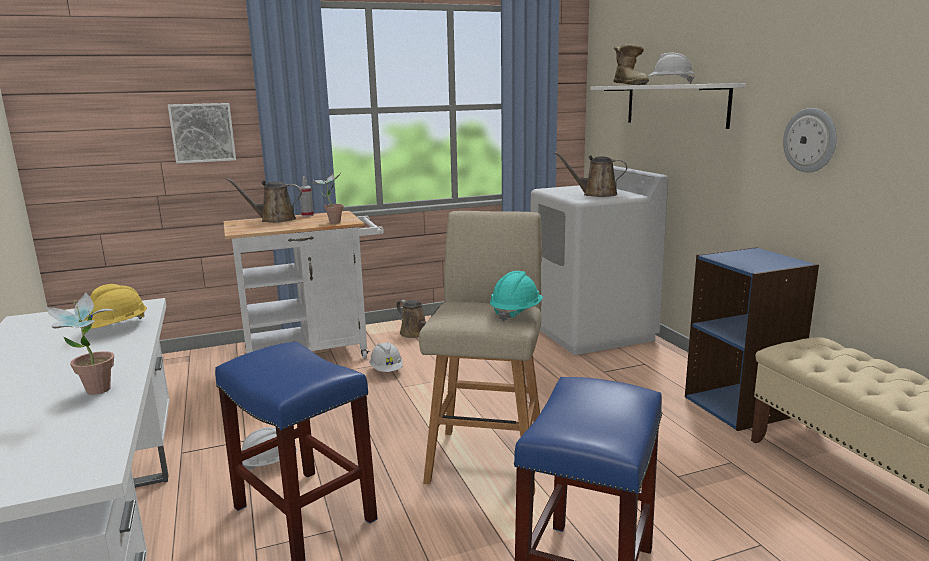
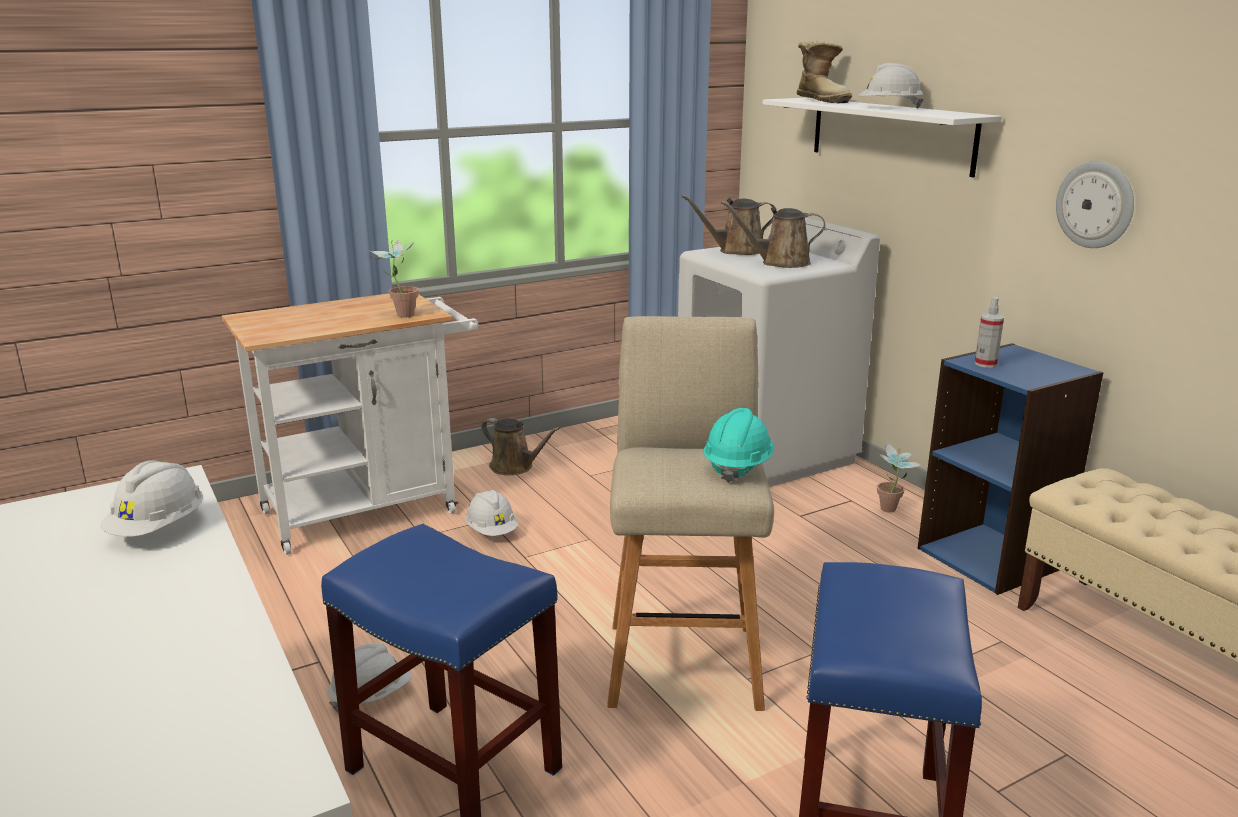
camera: 10 degrees left, 5 degrees up
potted plant [44,292,116,395] -> potted plant moved to [877,442,921,513]
yellow hard hat [83,284,147,329] -> white hard hat [101,460,203,537]
picture [168,103,236,164] -> none
brown watering can [226,178,302,223] -> brown watering can moved to [681,195,777,255]
spray bottle [299,177,314,217] -> spray bottle moved to [975,298,1004,368]

